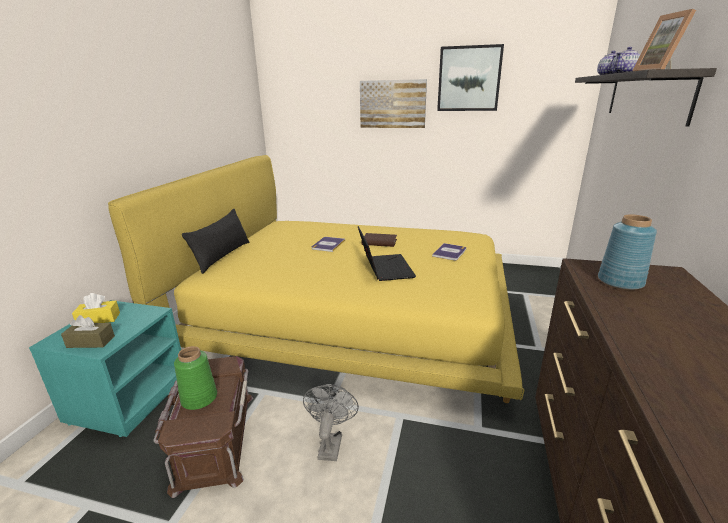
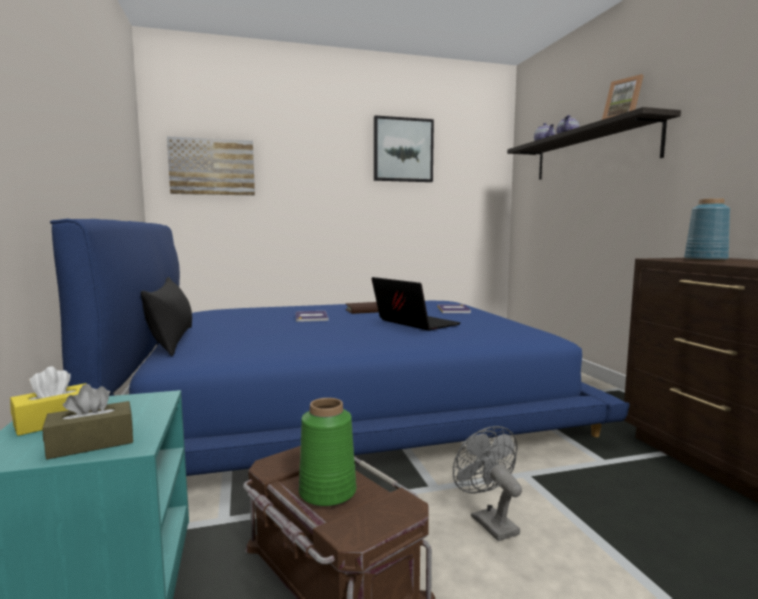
camera: 30 degrees left, 15 degrees down
yellow bed [108,155,524,403] -> blue bed [50,219,629,476]
picture [360,79,427,128] -> picture moved to [167,136,255,196]

